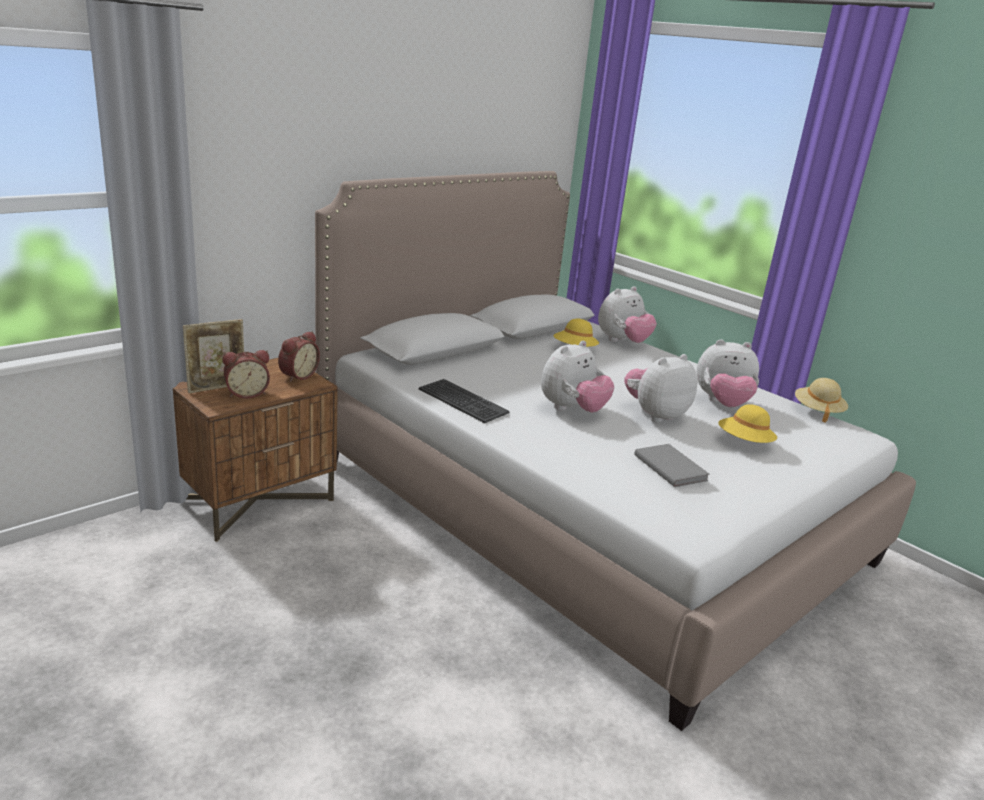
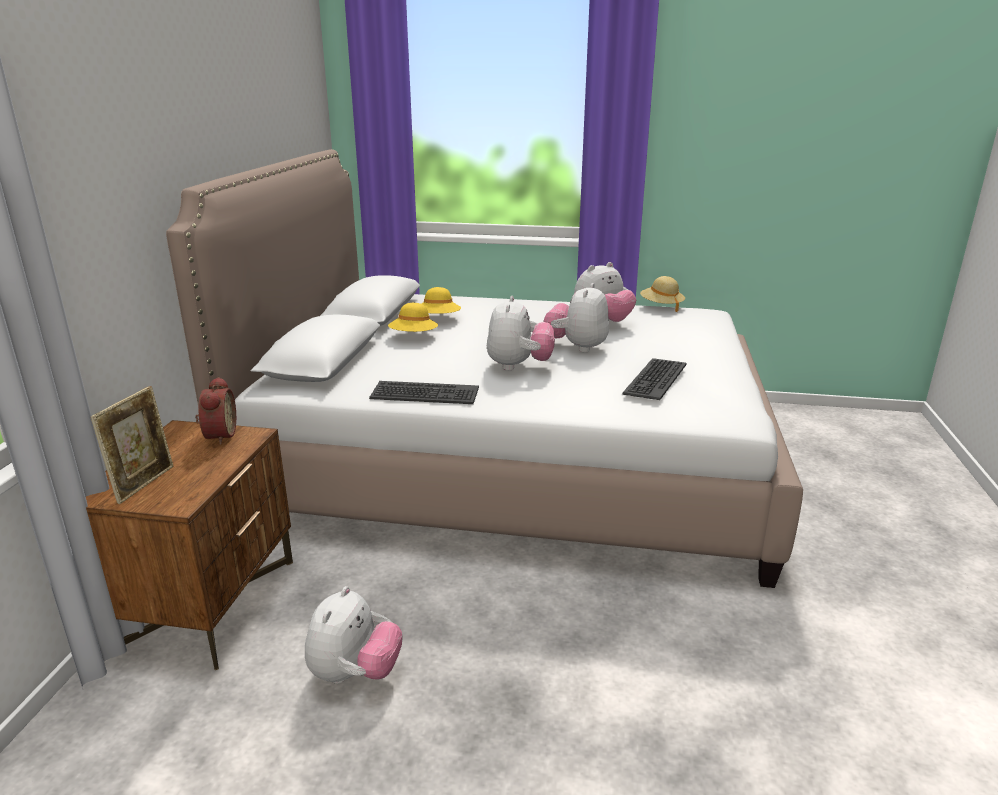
camera: 35 degrees left, 0 degrees up
alarm clock [223,350,270,399] -> none
plush toy [598,286,657,343] -> plush toy moved to [305,586,402,684]
grey book [634,444,709,487] -> keyboard [623,358,687,400]
yellow hat [718,404,777,443] -> yellow hat moved to [388,303,438,332]

